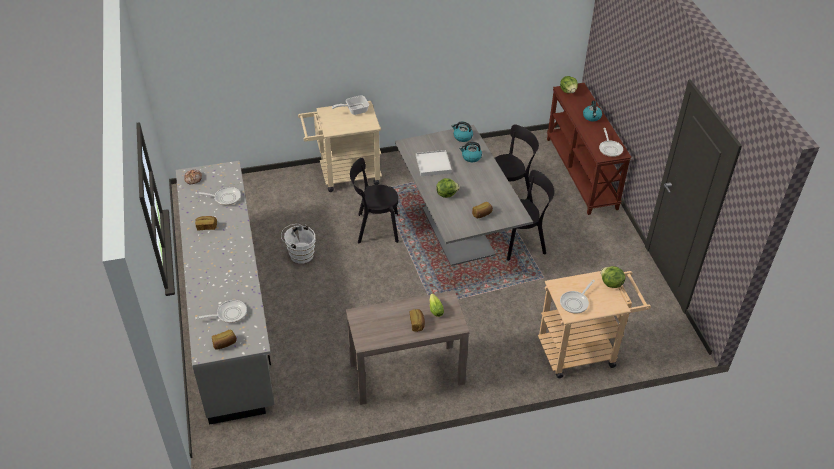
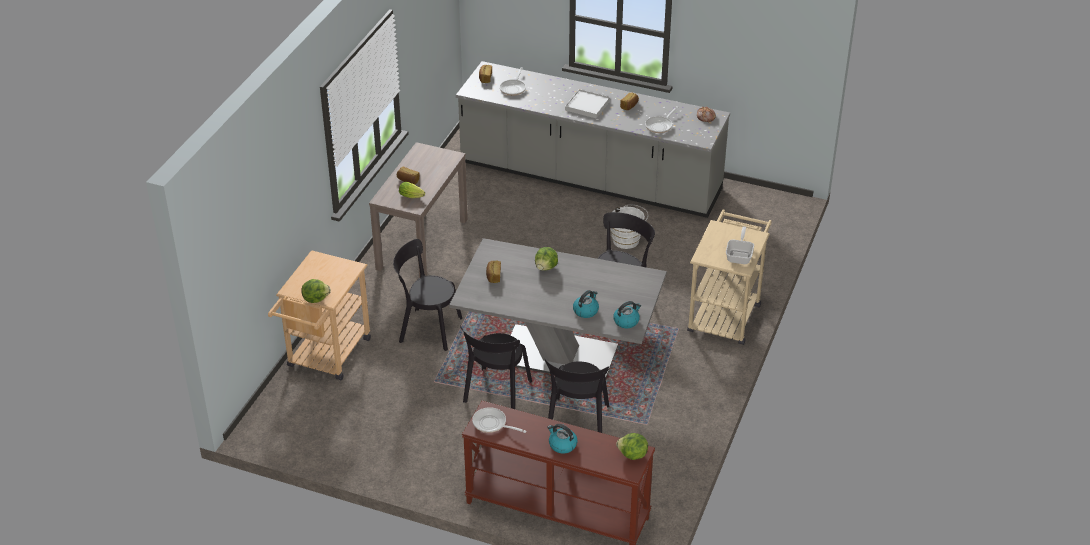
camera: 125 degrees right, 5 degrees down
white tray [416,150,452,176] -> white tray moved to [565,89,610,118]
frying pan [560,280,595,314] -> none
none -> black chair [393,239,462,351]

